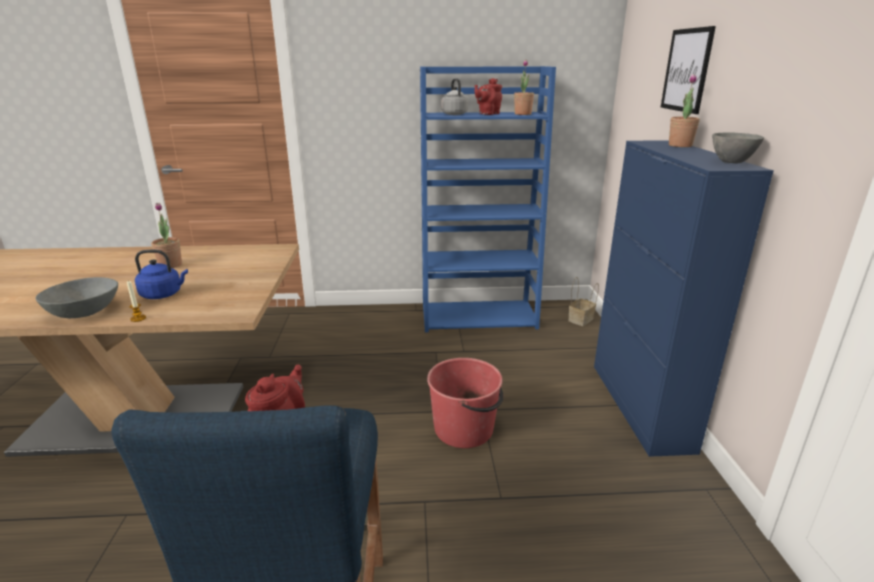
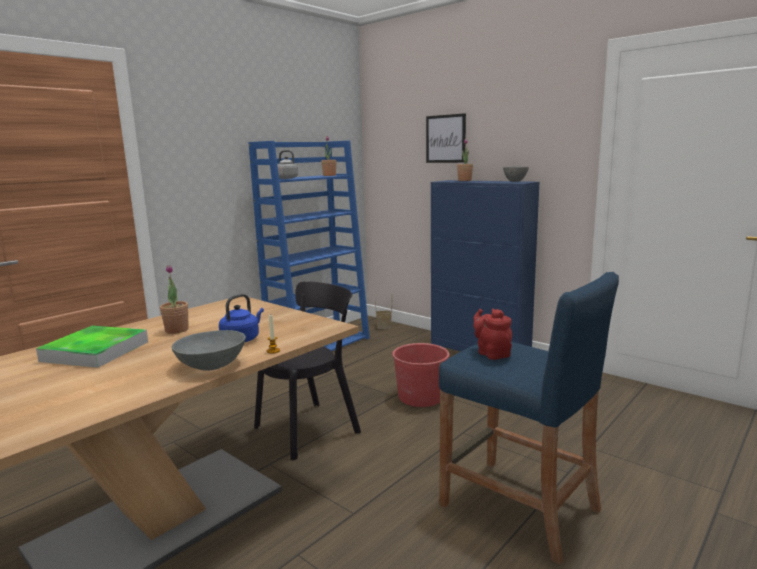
camera: 45 degrees left, 10 degrees down
red teapot [475,78,502,115] -> none
none -> tray [36,326,148,368]
none -> black chair [254,281,361,461]

